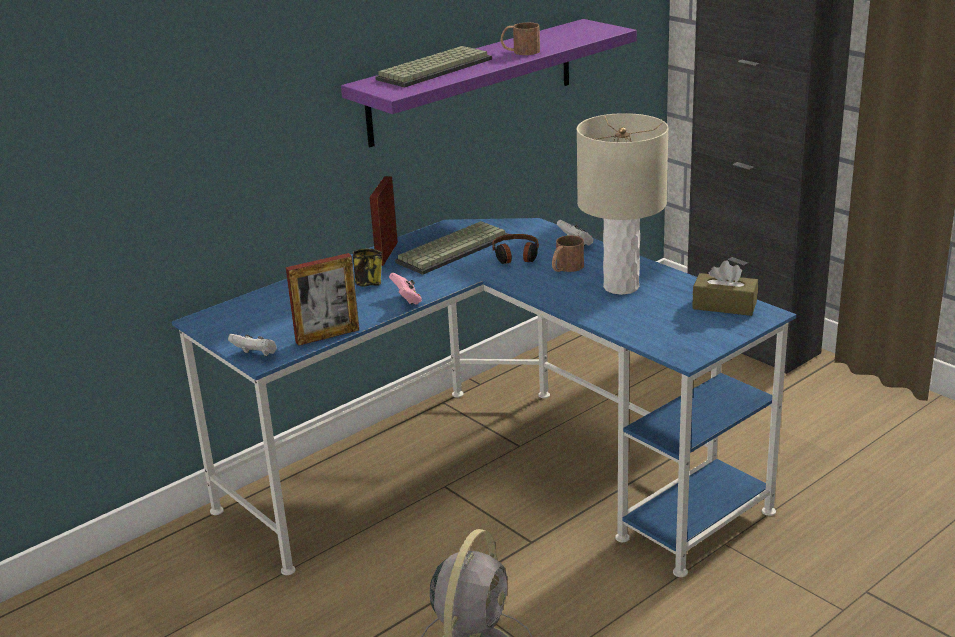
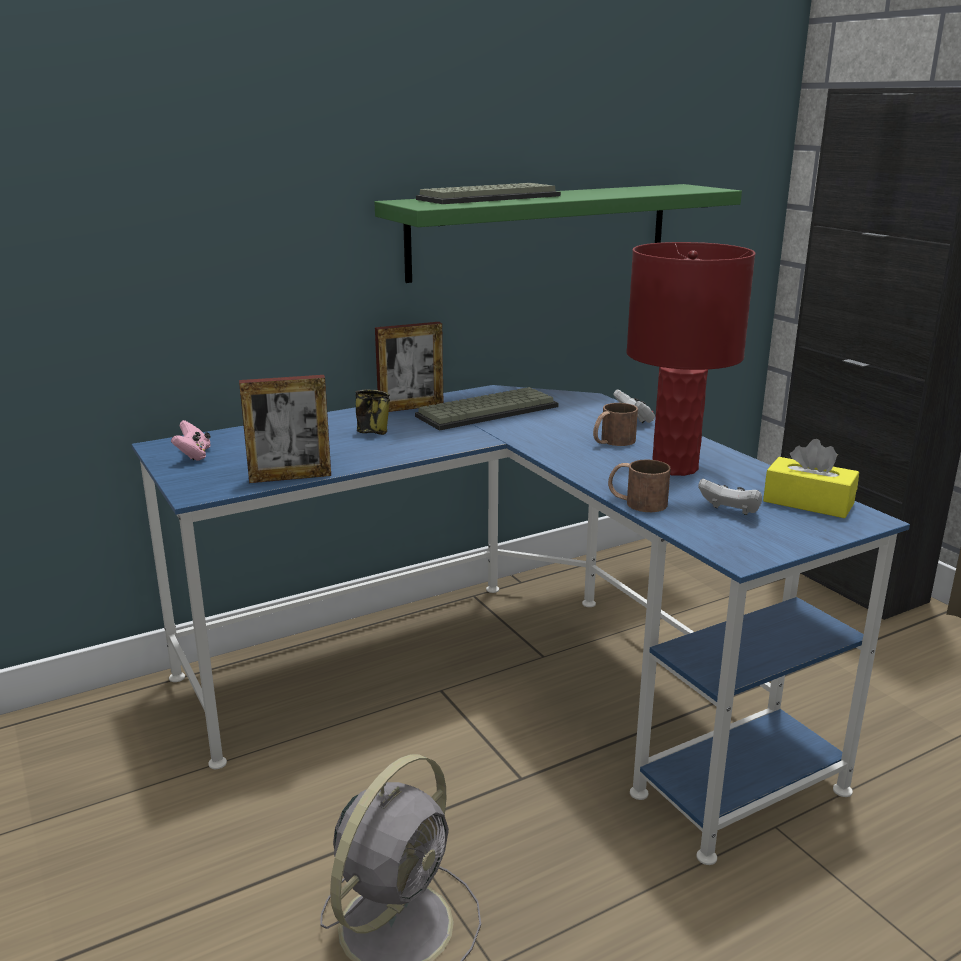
camera: 10 degrees right, 5 degrees down
white game controller [228,334,277,356] -> white game controller moved to [698,479,762,515]
purple shelf [341,19,637,147] -> green shelf [374,184,742,283]
picture frame [369,176,398,266] -> picture frame turned 135 degrees counterclockwise [375,322,443,412]
pink game controller [389,273,422,305] -> pink game controller moved to [171,420,211,460]
headphones [492,234,539,264] -> none
brown mug [500,23,540,55] -> brown mug moved to [608,459,671,512]
beige table lamp [577,113,669,295] -> red table lamp [626,242,756,476]
brown tissue box [692,260,758,316] -> yellow tissue box [763,439,859,518]

